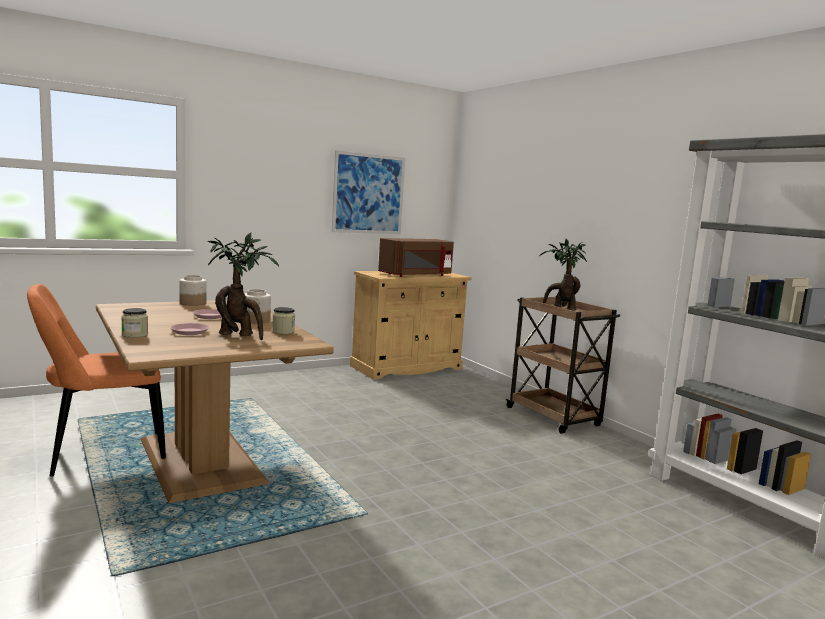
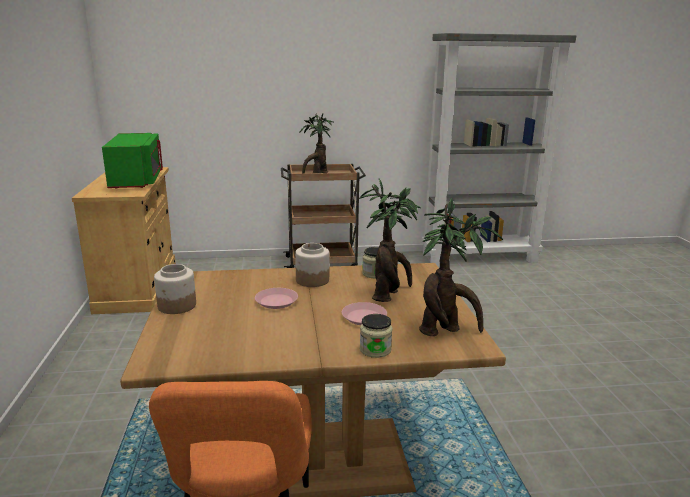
camera: 65 degrees left, 10 degrees up
picture [332,150,405,234] -> none
brown microwave [378,238,454,277] -> green microwave [102,133,163,189]
none -> potted plant [419,198,503,336]

